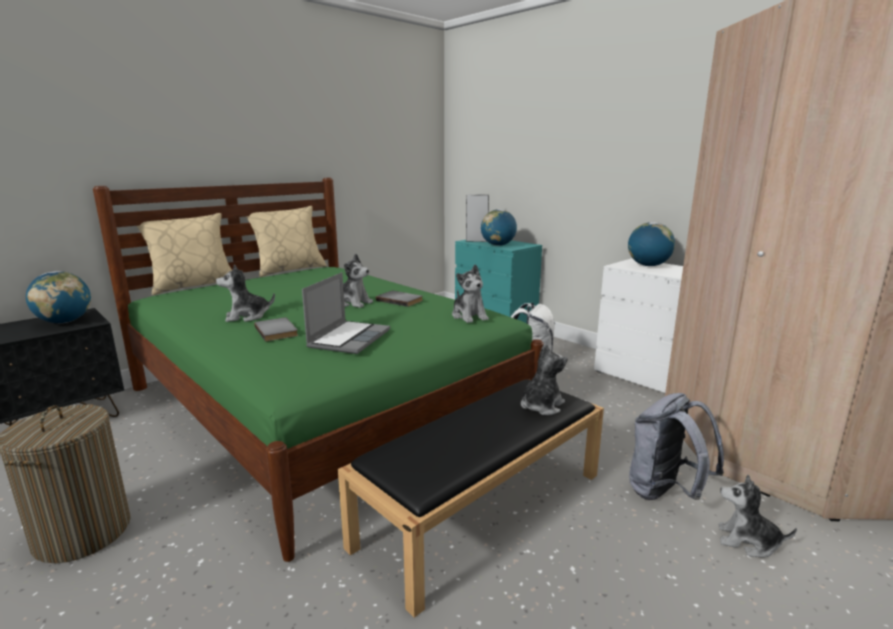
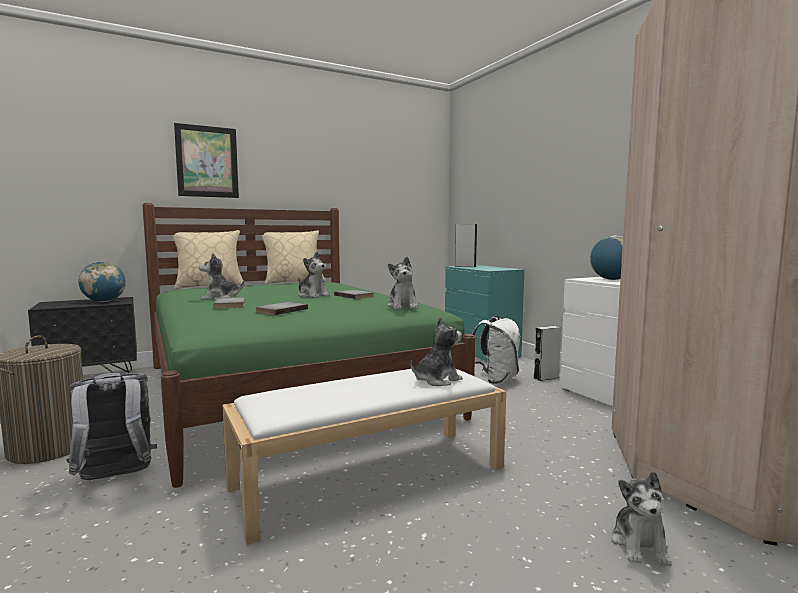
camera: 15 degrees right, 10 degrees down
laptop [302,272,390,354] -> grey book [255,302,308,315]
black bench [338,379,604,618] -> white bench [222,368,506,545]
globe [481,209,517,246] -> none
grey backpack [629,393,724,500] -> grey backpack moved to [66,373,157,480]
plush toy [719,475,797,558] -> plush toy turned 120 degrees counterclockwise [611,471,672,566]
none -> picture [174,123,239,198]
none -> grey speaker [534,326,561,381]

